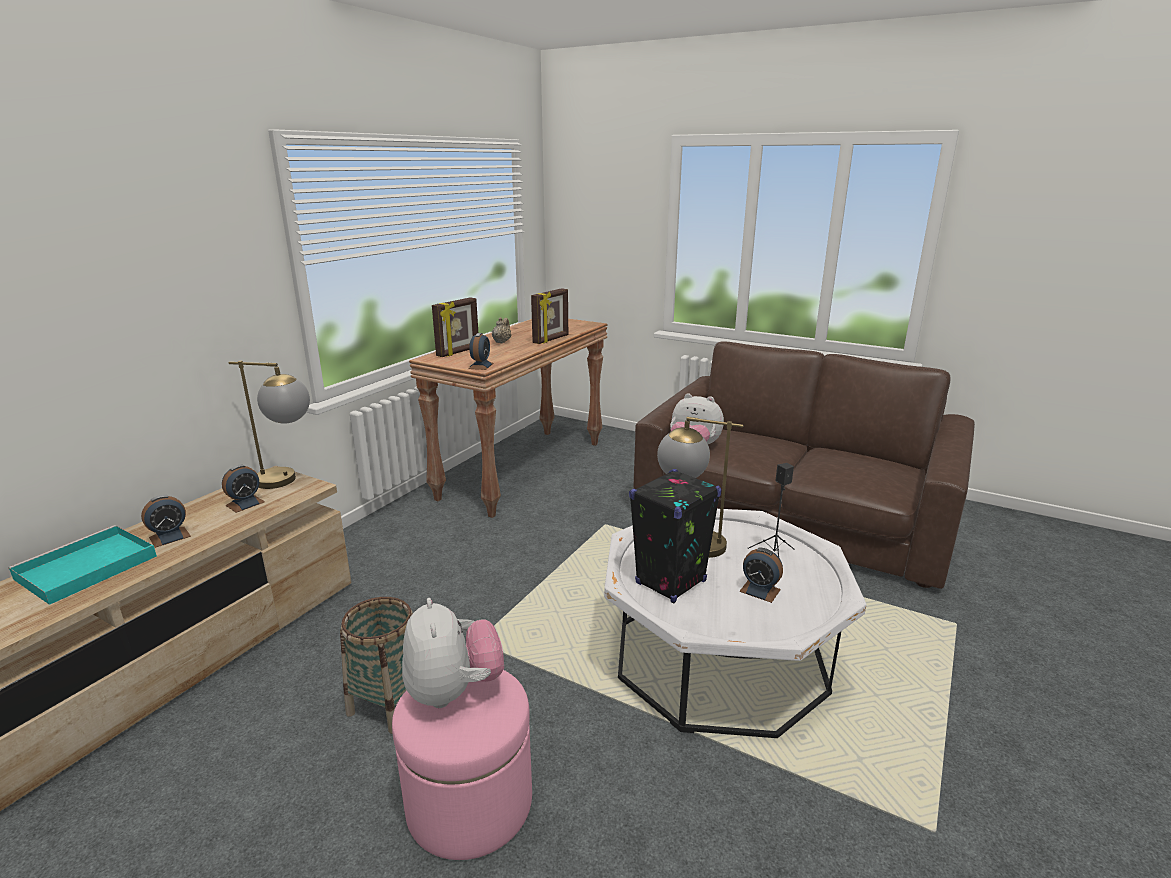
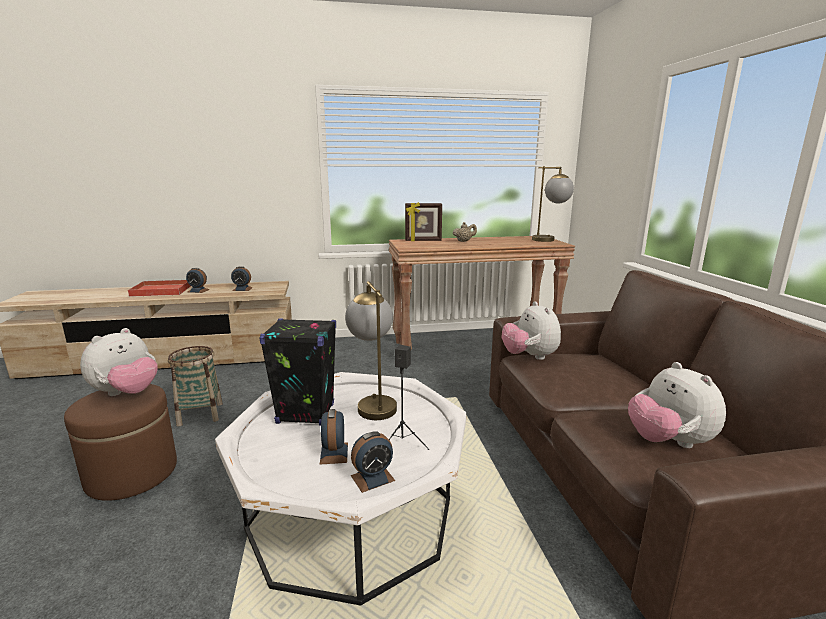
camera: 50 degrees right, 5 degrees down
turquoise tray [8,525,157,605] -> red tray [128,280,191,297]
table lamp [229,361,310,489] -> table lamp moved to [532,166,574,242]
pink ottoman [392,670,532,860] -> brown ottoman [64,384,177,501]
alarm clock [468,333,493,370] -> alarm clock moved to [351,431,395,493]
picture frame [531,288,568,344] -> none
none -> plush toy [628,362,726,448]

